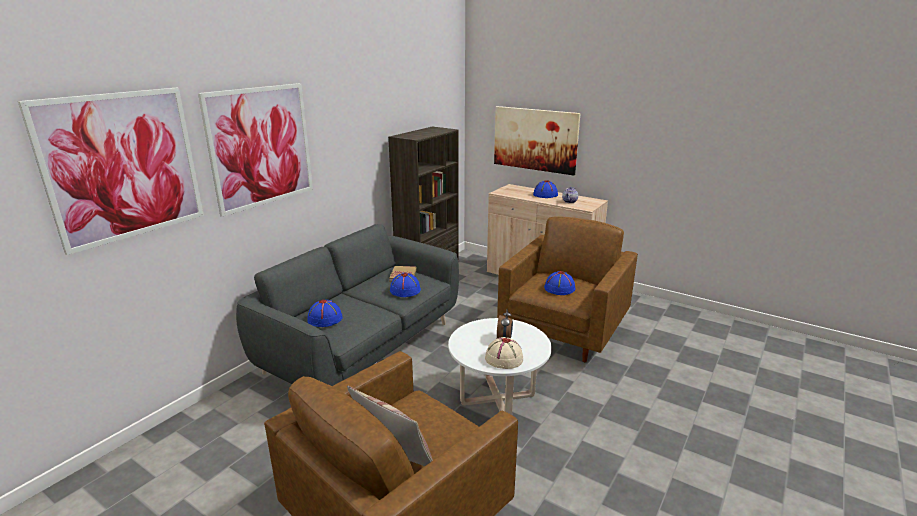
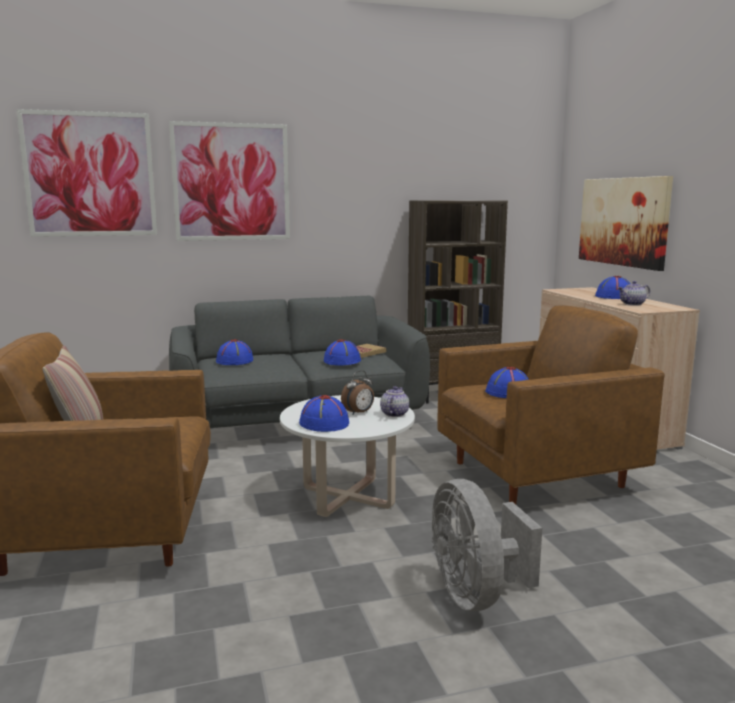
camera: 40 degrees right, 10 degrees down
beige hat [485,337,523,369] -> blue hat [299,395,349,432]
none -> teapot [380,386,409,417]
none -> grey fan [431,479,542,611]

